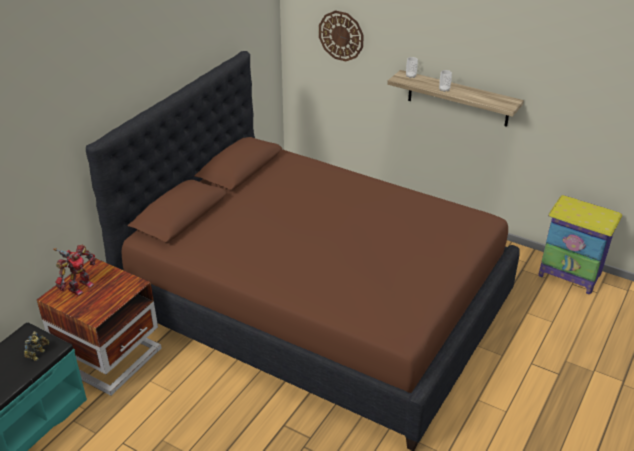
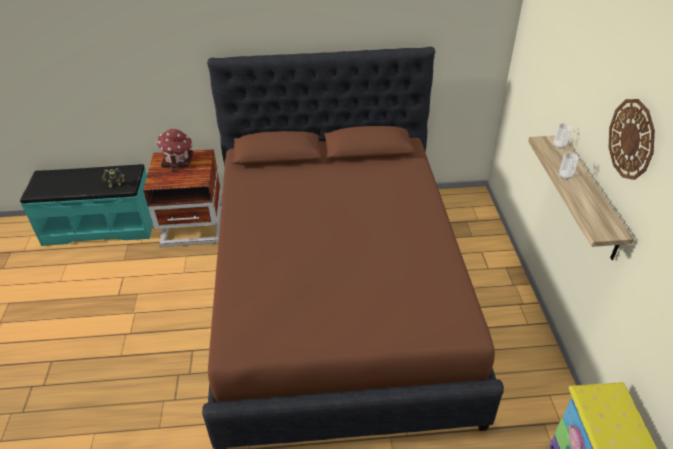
camera: 55 degrees right, 5 degrees up
toy robot [54,245,96,296] -> toy house [157,129,193,171]
wall clock [319,10,364,61] -> wall clock moved to [609,99,655,180]

